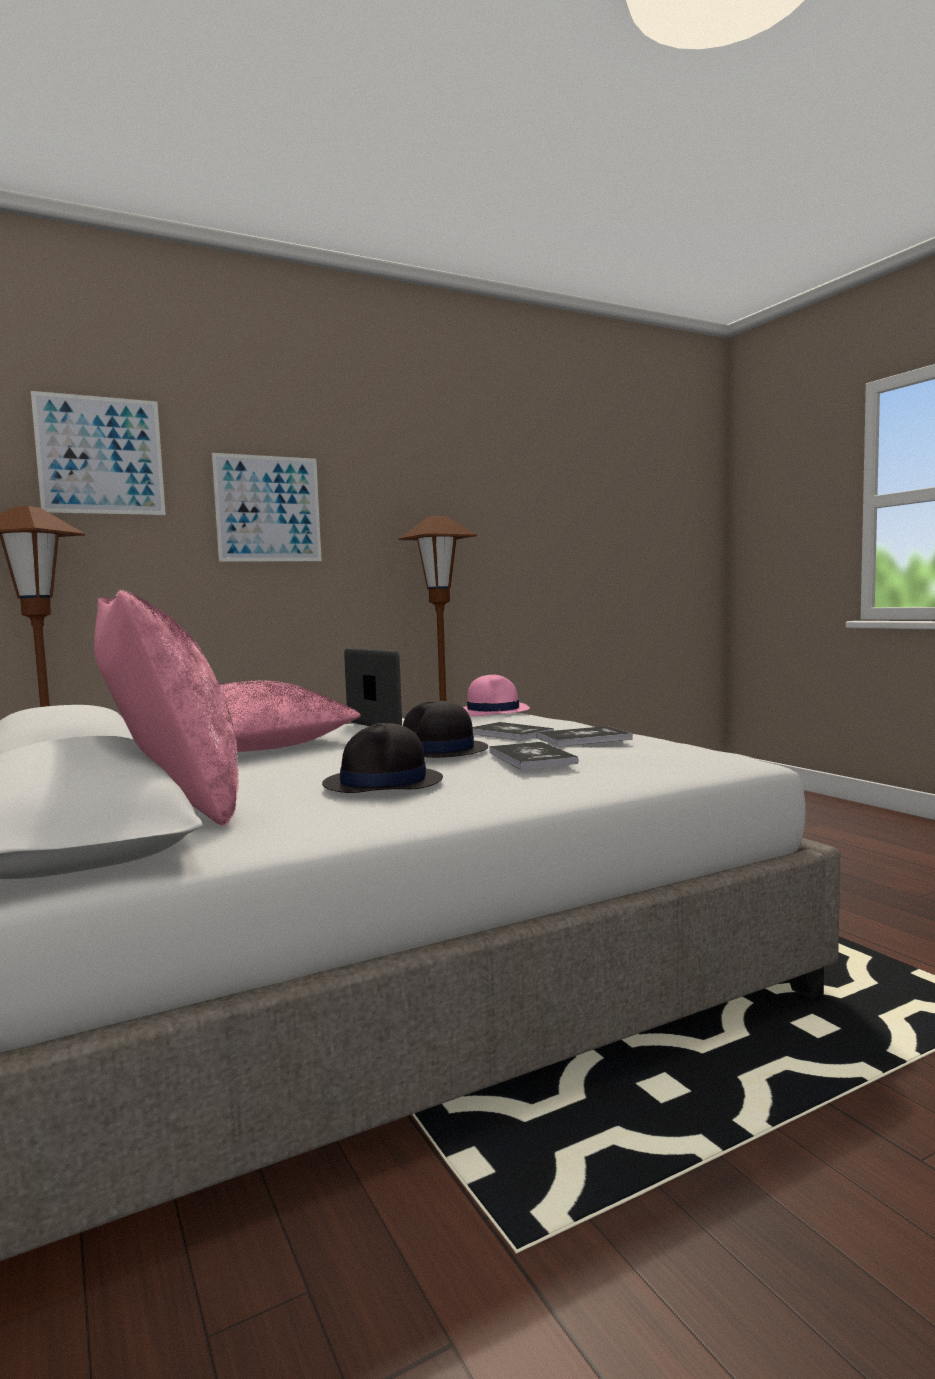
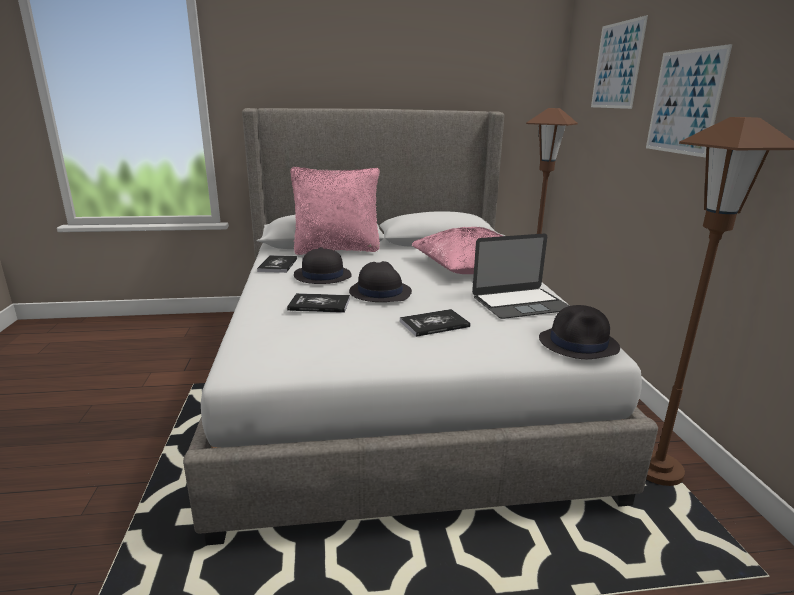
camera: 110 degrees right, 15 degrees up
pink hat [463,675,530,716] -> black hat [539,305,620,359]
book [536,726,633,747] -> book moved to [257,255,297,273]

